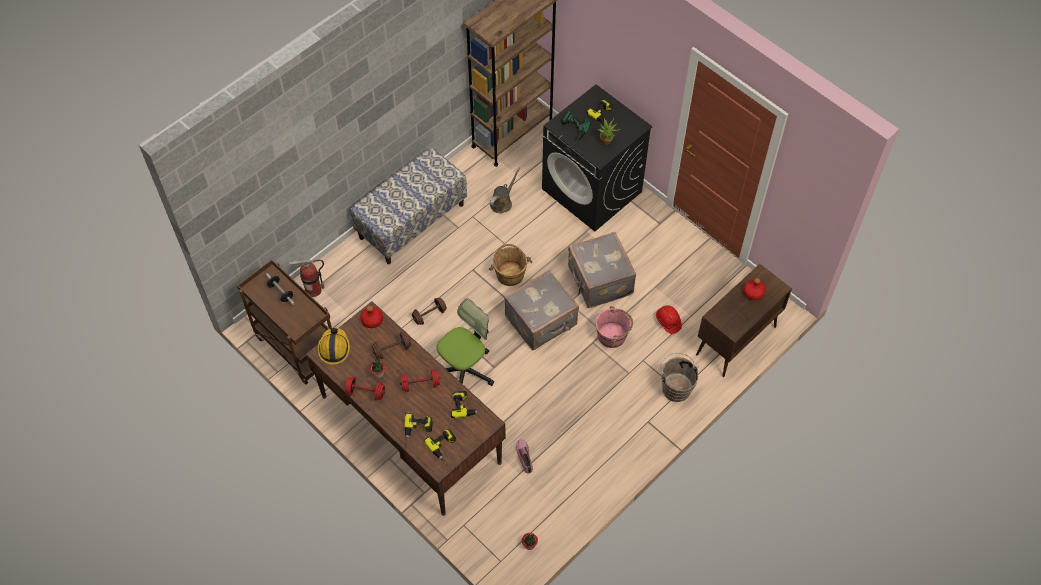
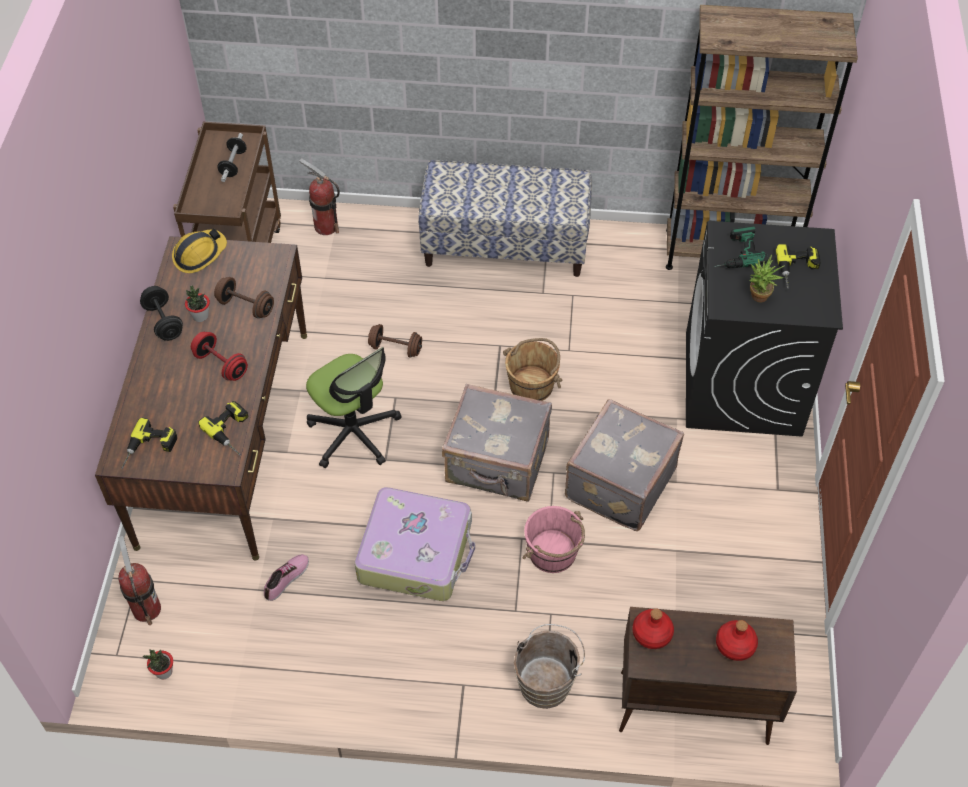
camera: 50 degrees right, 5 degrees down
red dumbbell [345,377,385,401] -> black dumbbell [140,286,183,341]
red bottle [360,306,383,328] -> red bottle moved to [633,608,674,649]
power drill [404,413,433,449] -> none
office chair [437,298,494,386] -> office chair turned 45 degrees clockwise [306,347,402,468]
brown watering can [490,168,520,213] -> none
red hard hat [656,305,682,334] -> none
none -> fire extinguisher [118,536,161,625]
none -> suitcase [355,487,475,601]

